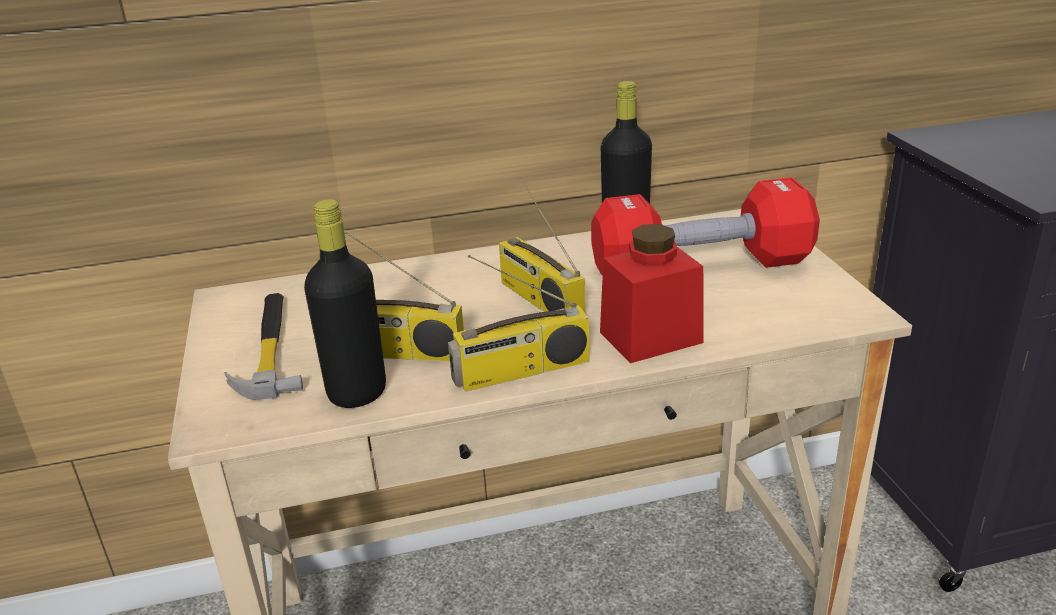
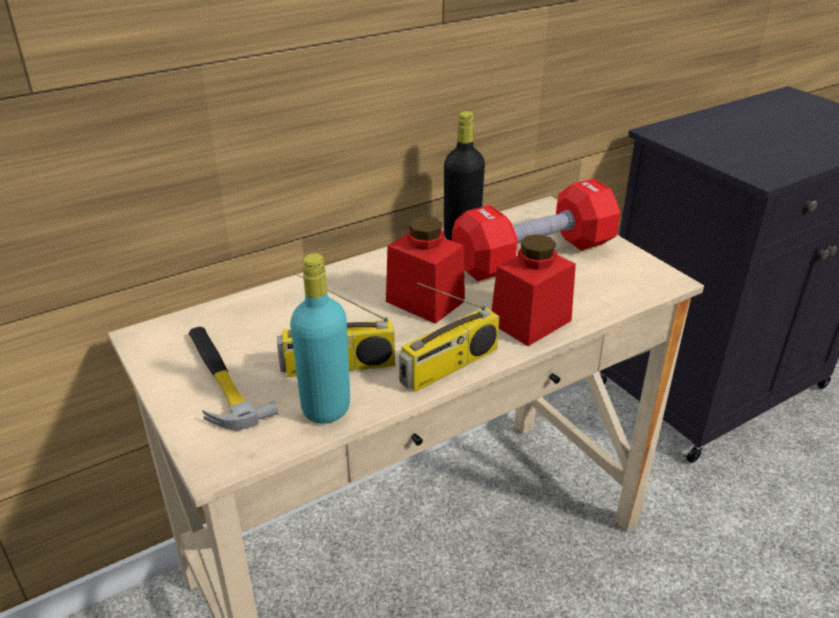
camera: 20 degrees left, 5 degrees up
black bottle [304,199,386,408] -> turquoise bottle [290,253,350,424]
radio [499,177,585,312] -> red jar [386,216,465,324]

